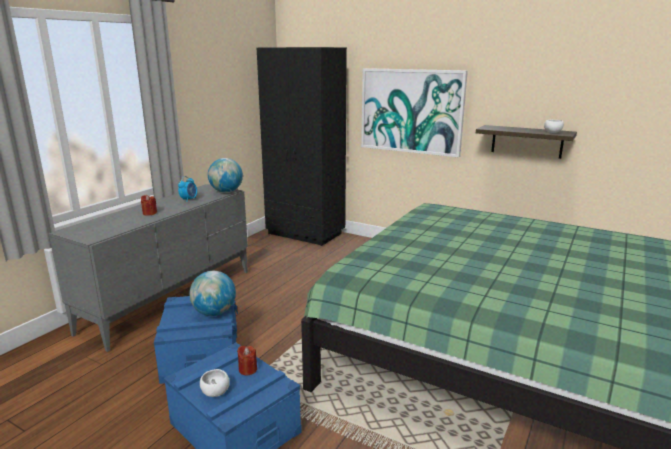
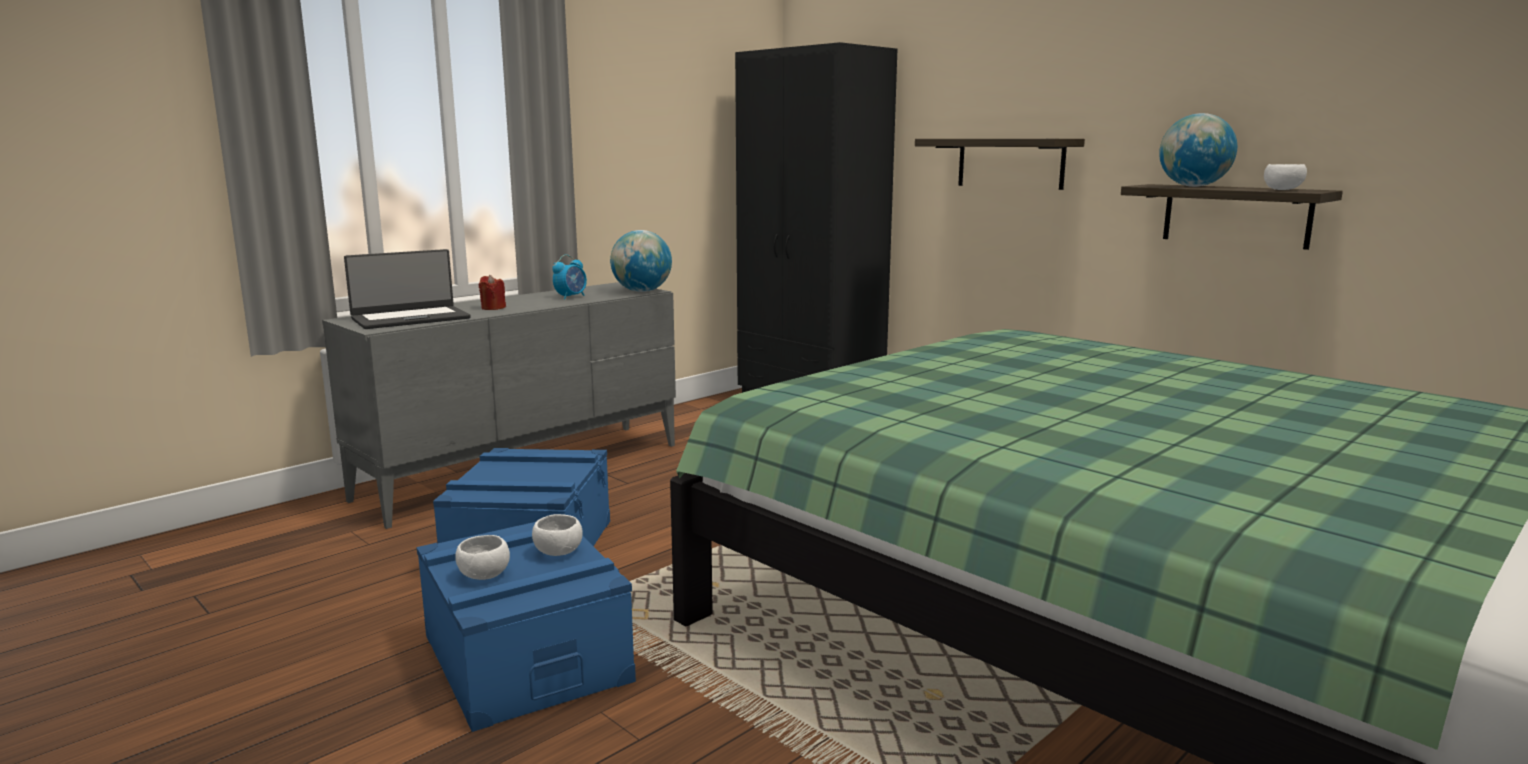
camera: 15 degrees right, 5 degrees down
globe [189,271,236,316] -> globe moved to [1159,113,1237,187]
red candle [237,346,257,375] -> white bowl [532,514,583,556]
picture [361,68,468,157] -> shelf [915,139,1085,190]
none -> laptop [344,249,471,329]

